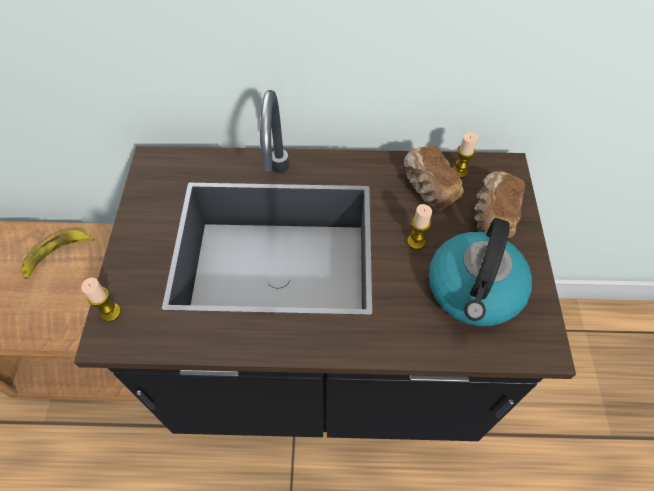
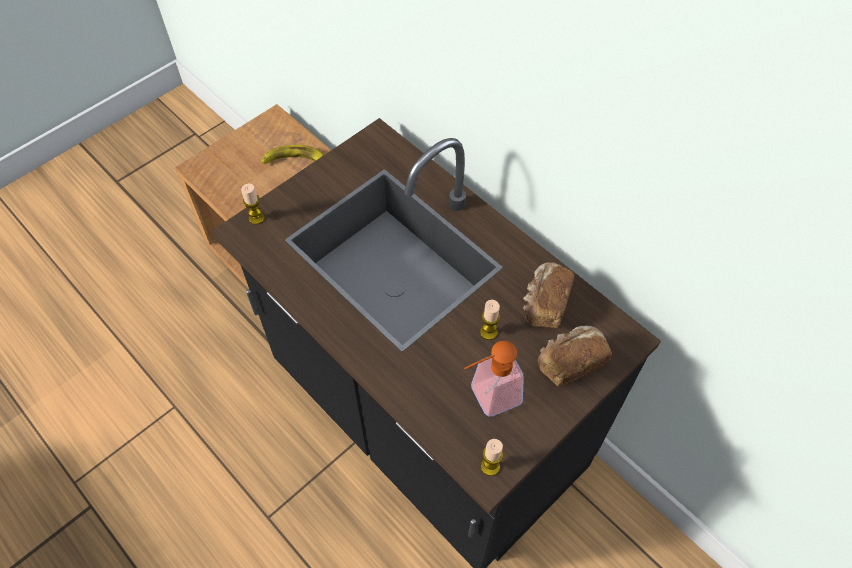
camera: 45 degrees right, 0 degrees up
kettle [429,218,532,326] -> soap dispenser [464,341,524,417]
candle [453,132,478,178] -> candle moved to [481,439,503,476]

